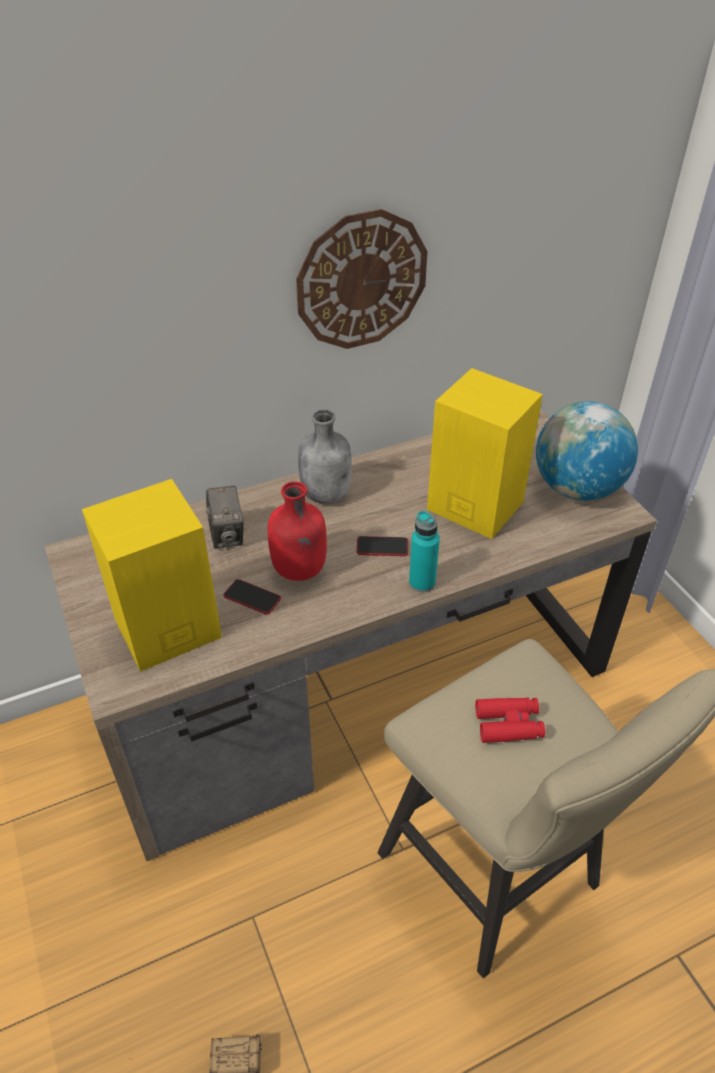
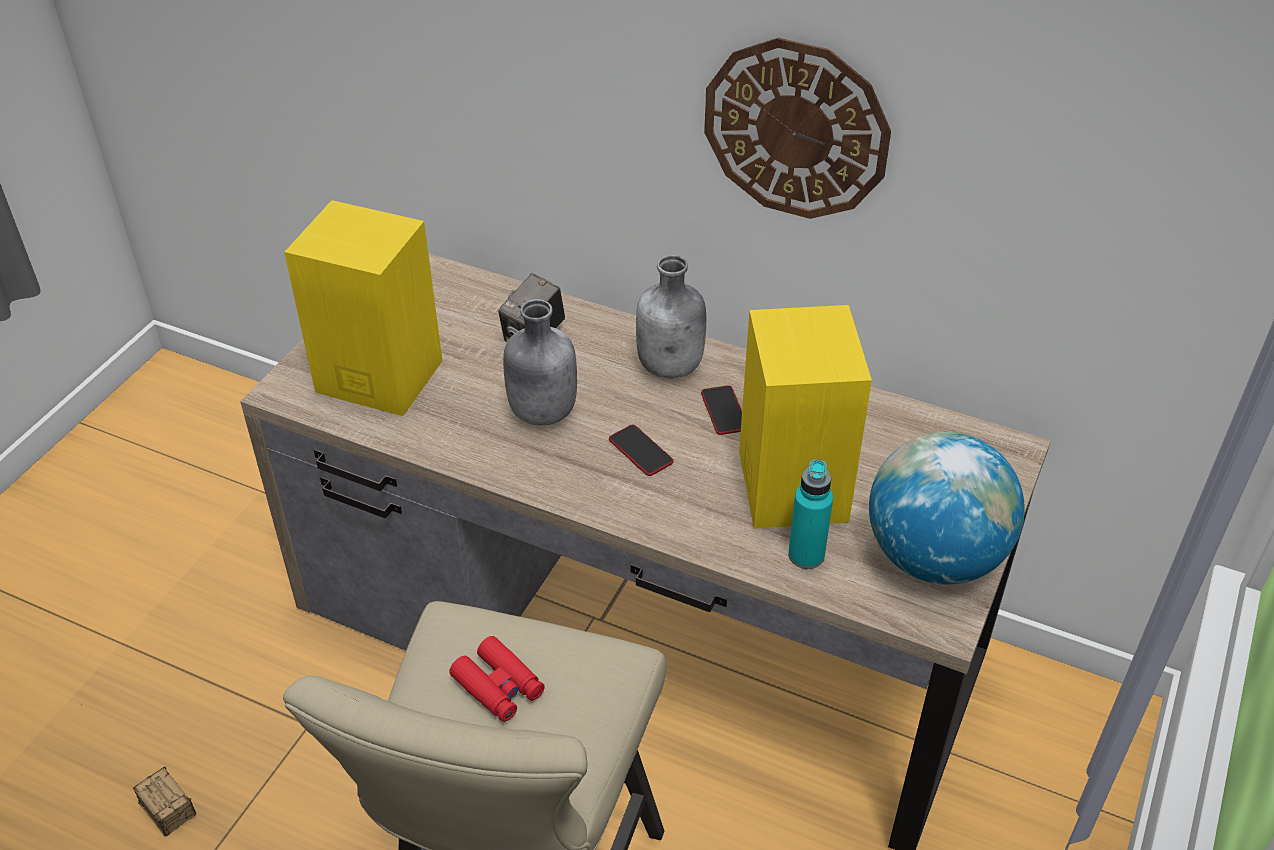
camera: 50 degrees right, 0 degrees up
phone [223,579,281,614] -> phone moved to [701,385,742,435]
red bottle [268,481,327,581] -> grey bottle [503,299,577,425]
turquoise bottle [409,511,440,592] -> turquoise bottle moved to [788,459,833,569]

